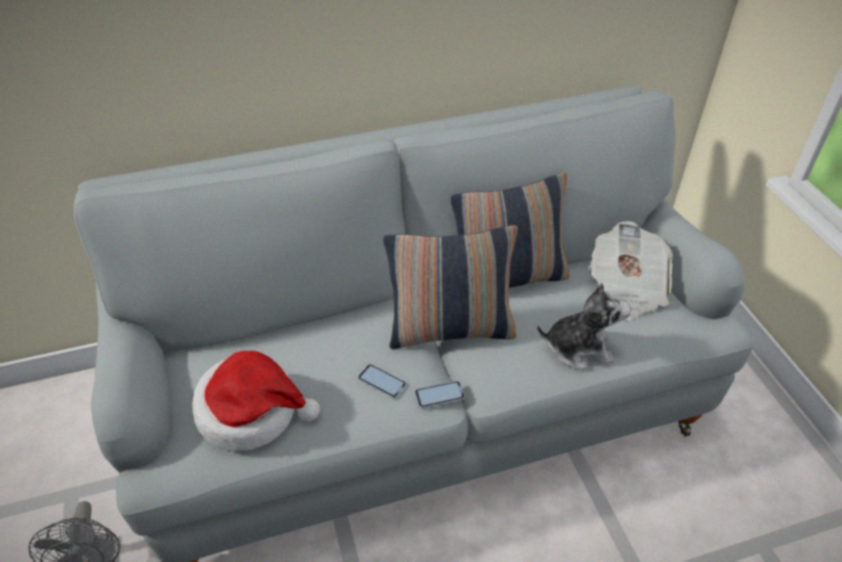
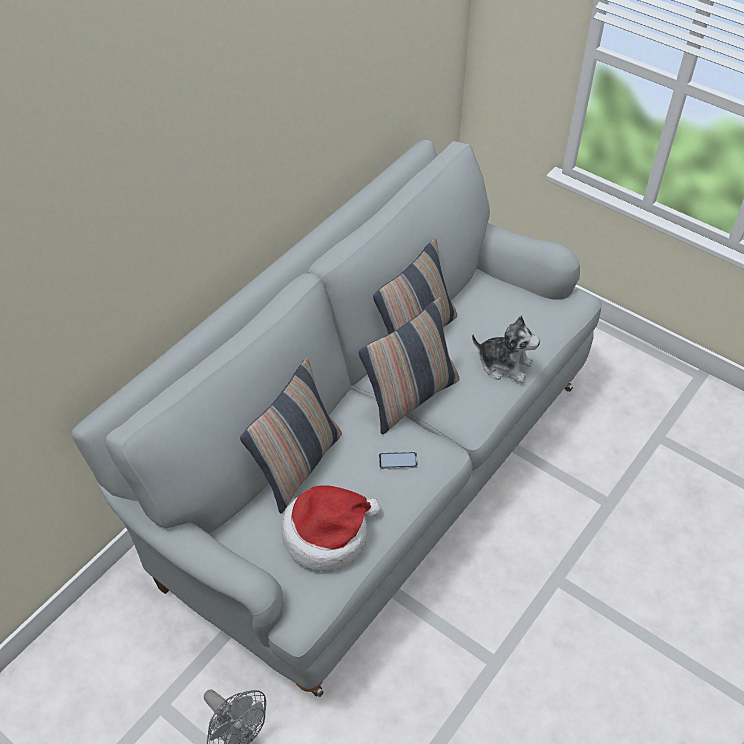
camera: 35 degrees left, 5 degrees up
phone [415,381,465,408] -> none
plush toy [537,283,631,370] -> plush toy turned 60 degrees clockwise [472,316,540,383]
newspaper [589,221,673,320] -> none
none -> pillow [240,358,342,513]

